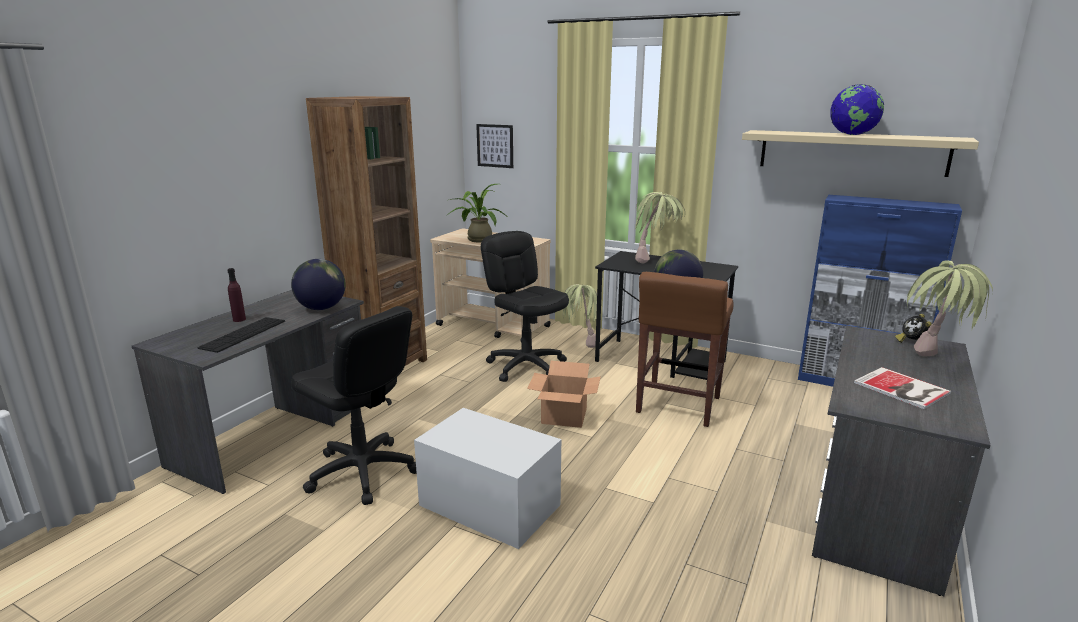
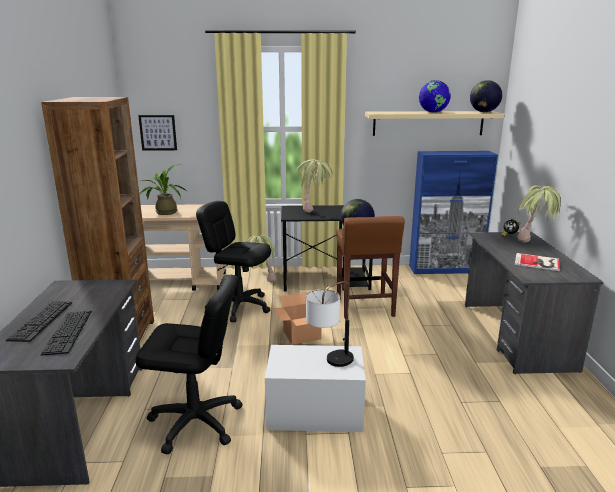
camera: 30 degrees left, 0 degrees up
purple bottle [228,268,246,322] -> keyboard [6,301,72,342]
globe [291,259,346,310] -> globe moved to [470,80,502,112]
none -> table lamp [306,281,354,367]

